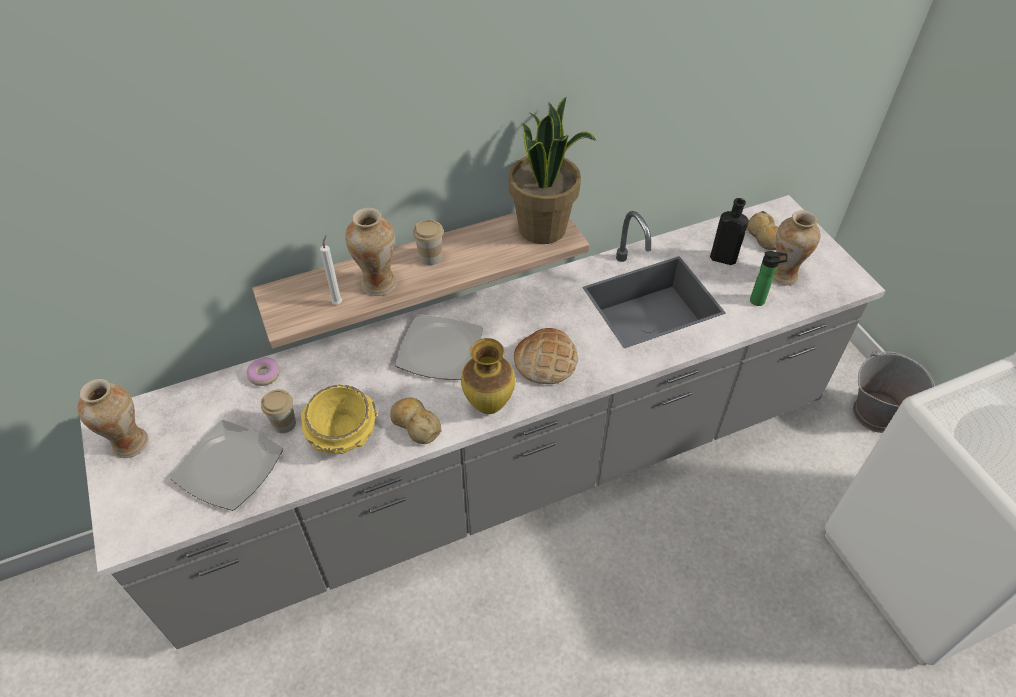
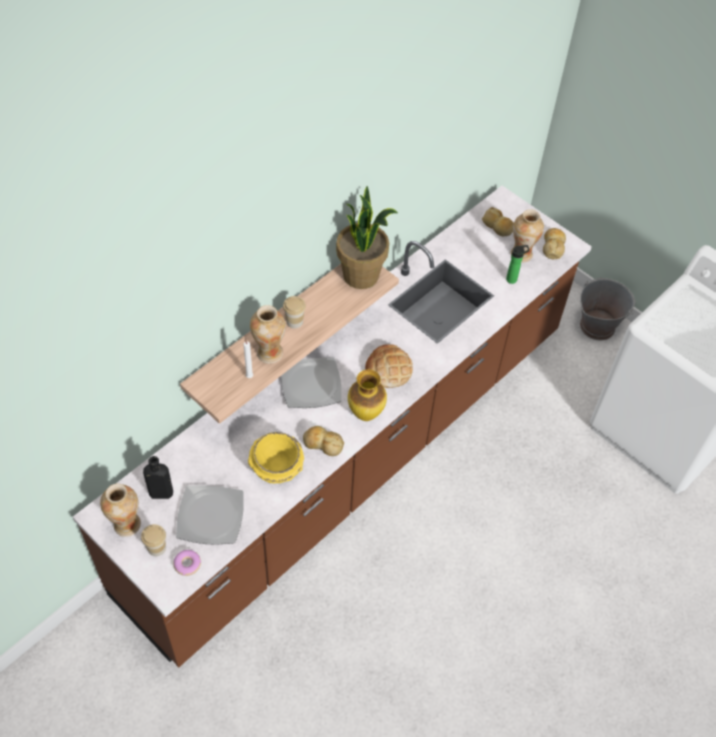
camera: 25 degrees left, 5 degrees up
grey counter [80,195,886,649] -> brown counter [73,186,592,667]
donut [247,358,280,386] -> donut moved to [173,550,201,576]
cup [261,389,296,433] -> cup moved to [141,524,166,556]
black bottle [710,198,749,265] -> black bottle moved to [143,456,173,499]
none -> bread [543,228,566,259]

